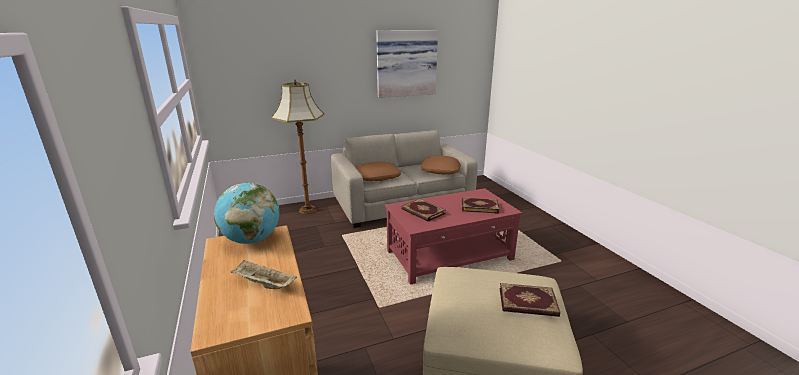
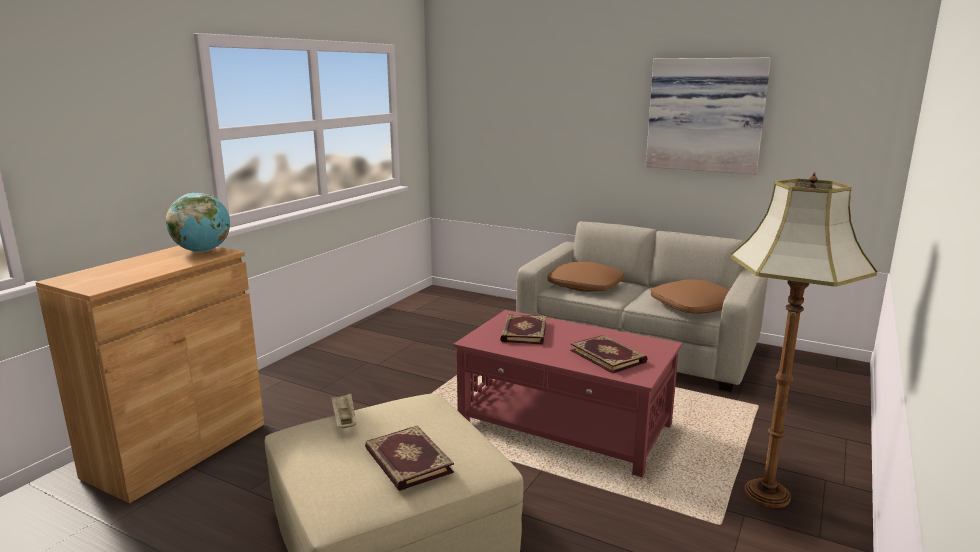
camera: 50 degrees right, 5 degrees down
beige tray [231,260,297,289] -> beige tray moved to [331,393,356,428]
floor lamp [271,81,324,214] -> floor lamp moved to [731,172,877,508]

